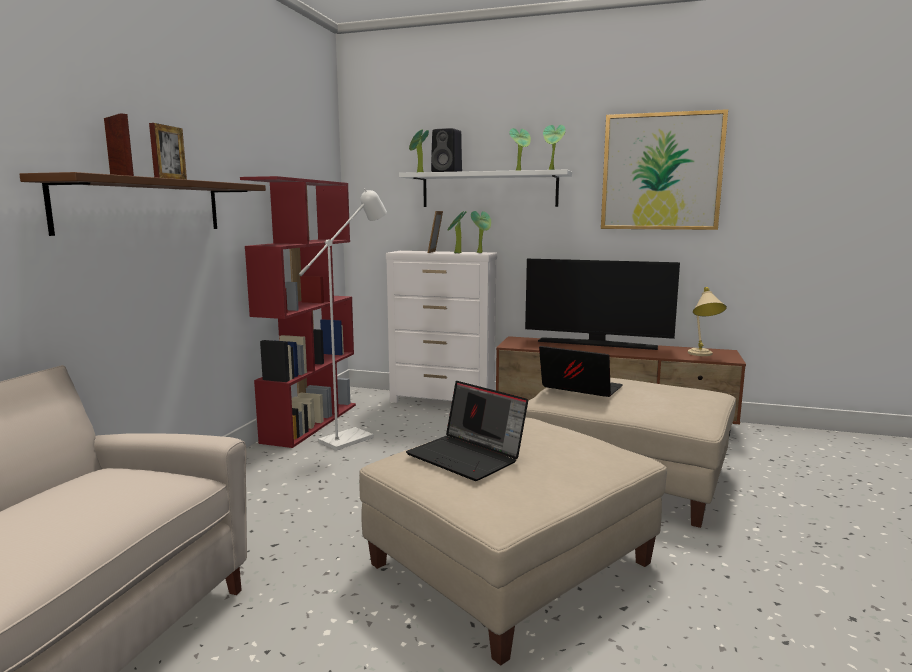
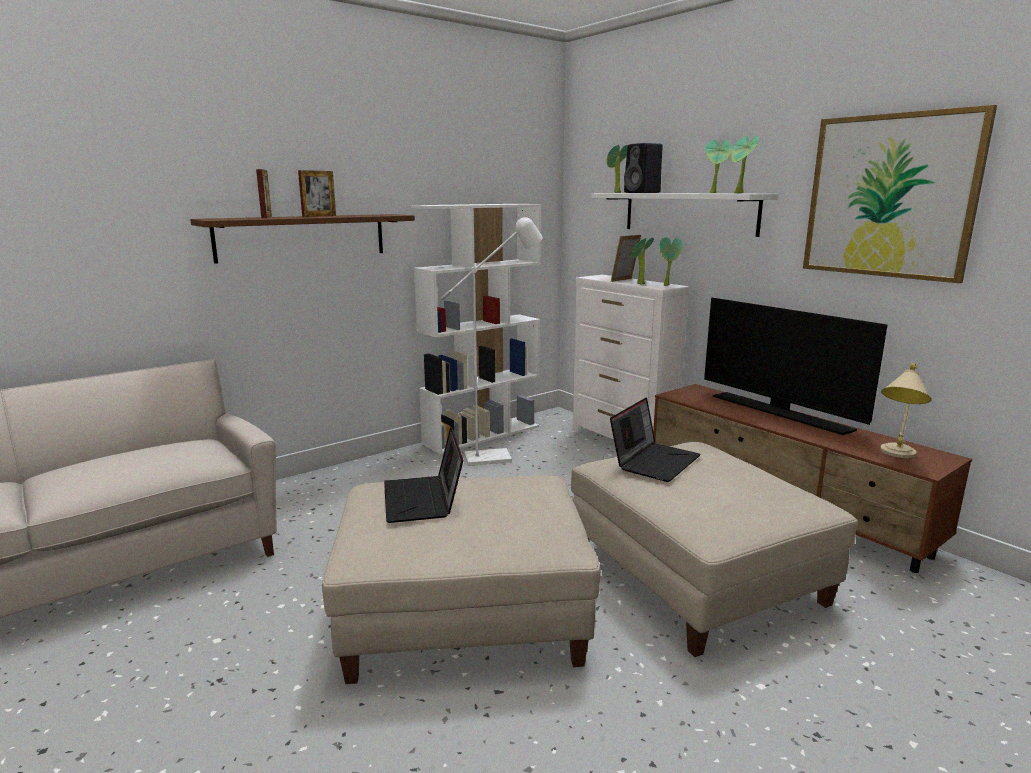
camera: 35 degrees right, 5 degrees up
red bookcase [240,176,356,448] -> white bookcase [411,204,541,454]
laptop [539,346,623,397] -> laptop turned 60 degrees clockwise [610,398,701,482]

